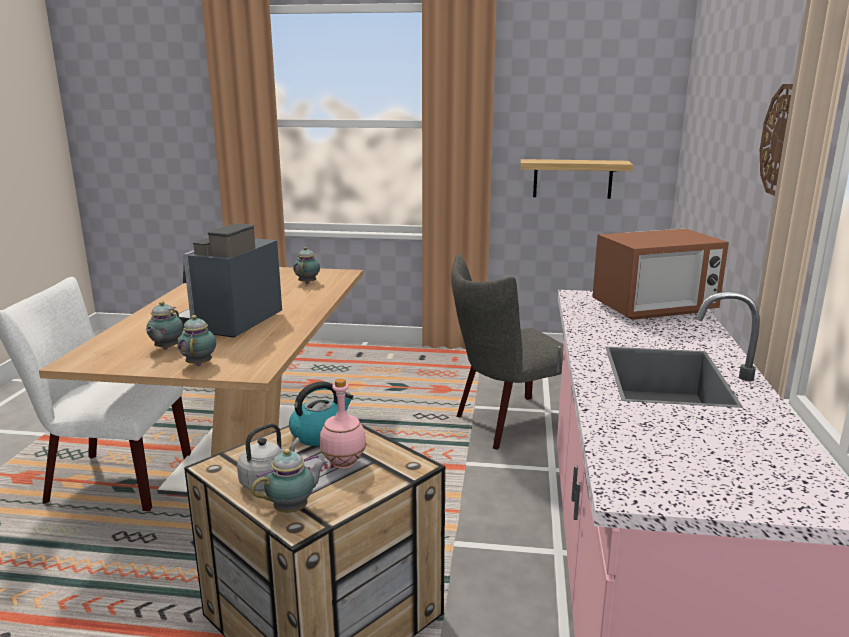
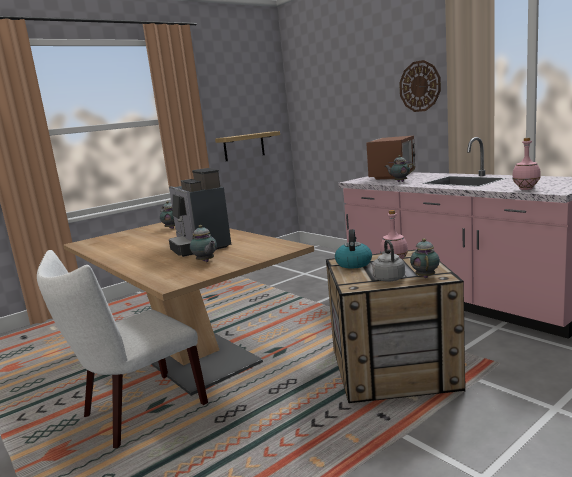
camera: 45 degrees left, 5 degrees down
teapot [177,315,216,366] -> teapot moved to [385,155,415,182]
grey chair [451,254,564,450] -> none
none -> pink bottle [512,138,541,190]

